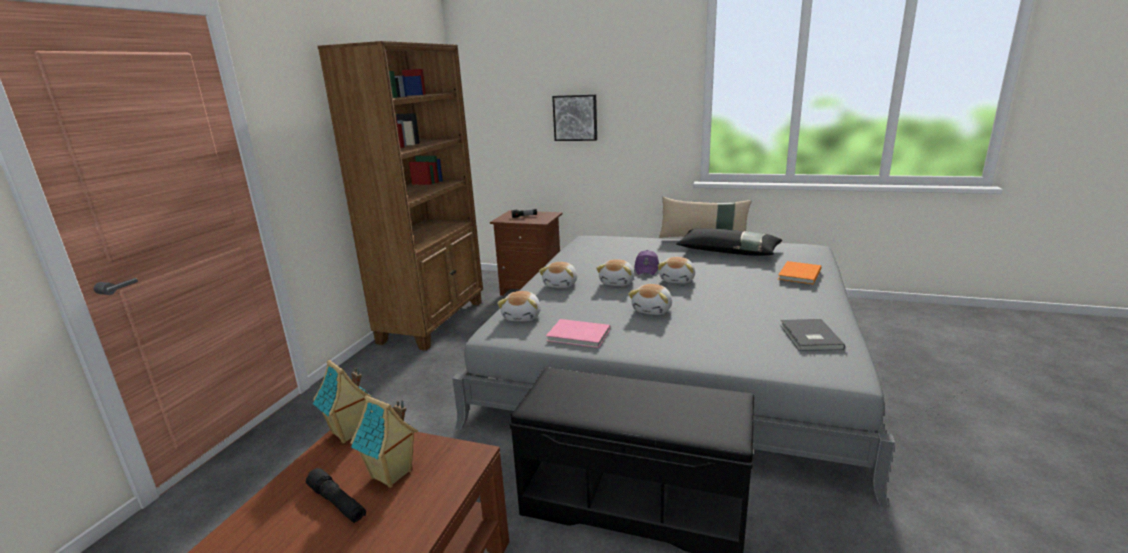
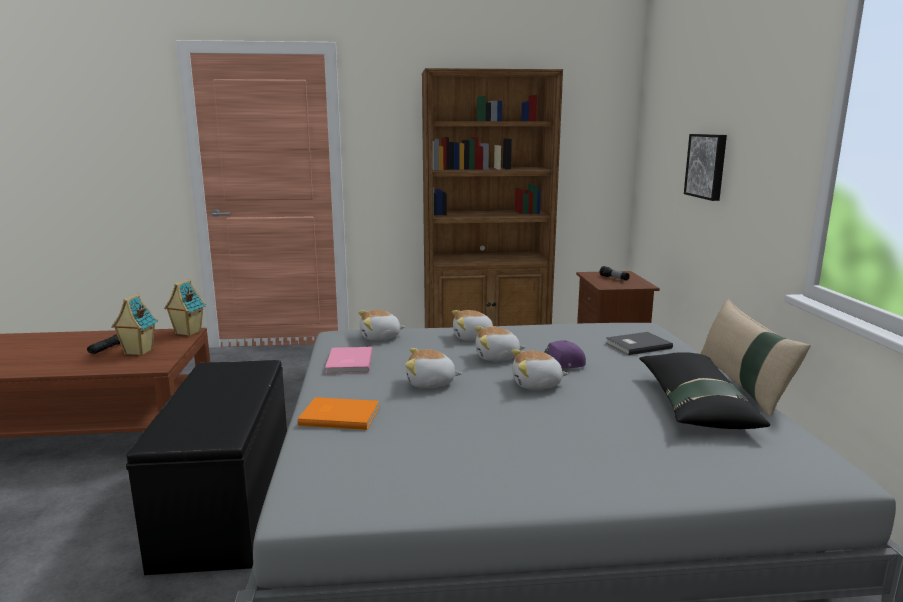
camera: 65 degrees right, 5 degrees down
orange book [778,261,822,285] -> orange book moved to [298,397,379,430]
grey book [780,319,845,351] -> grey book moved to [606,332,673,355]

